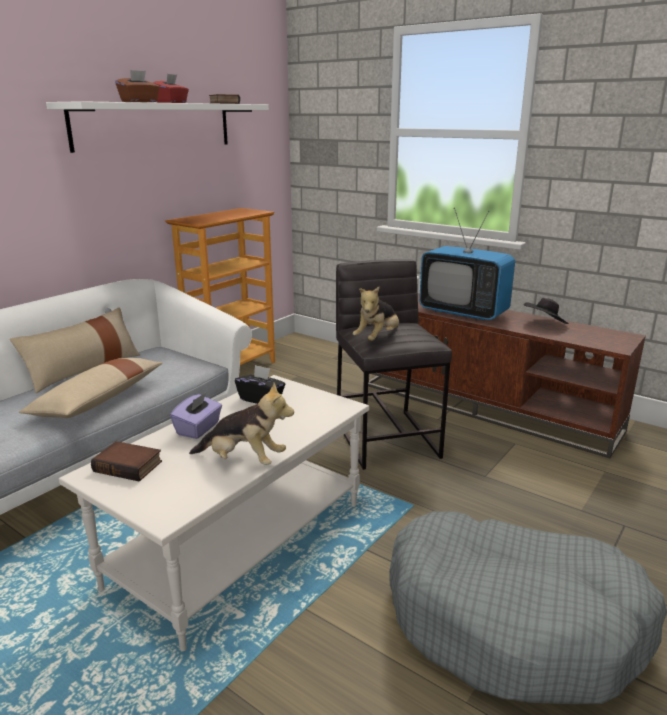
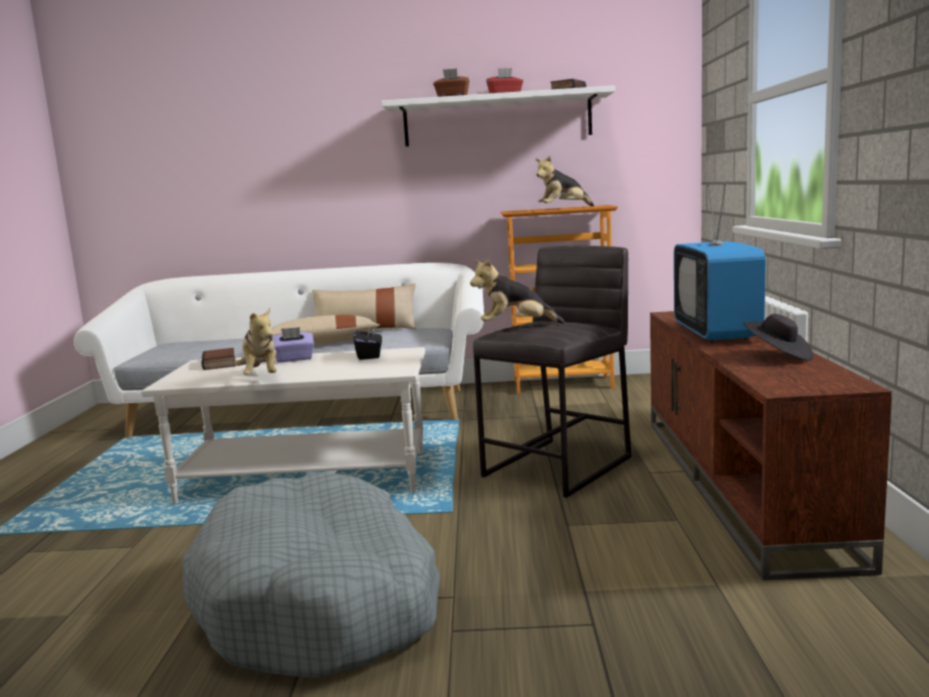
camera: 55 degrees right, 10 degrees down
none -> plush toy [536,156,594,206]

